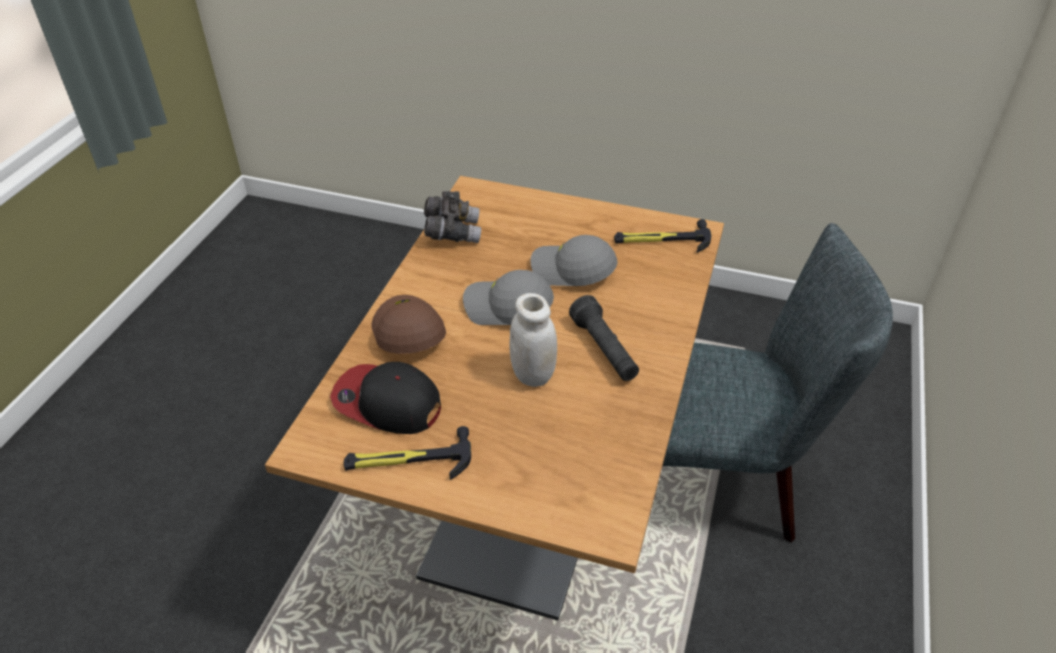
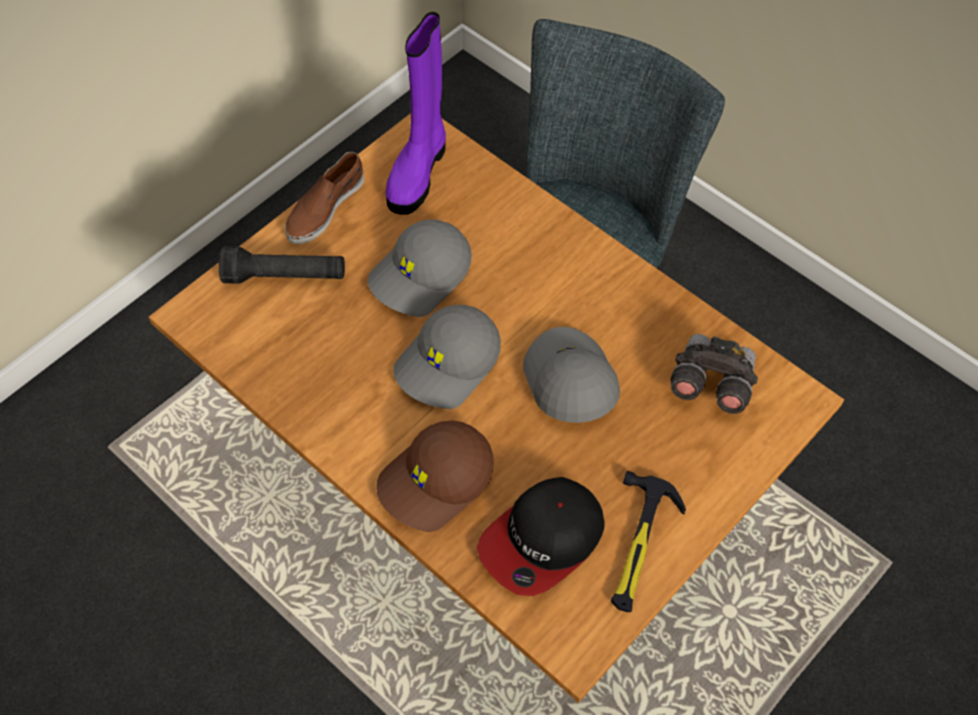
camera: 65 degrees left, 15 degrees up
brown cap [371,295,446,354] -> brown cap turned 45 degrees counterclockwise [376,421,494,532]
grey binoculars [424,191,481,243] -> grey binoculars moved to [670,334,758,414]
white jar [510,293,557,387] -> grey cap [523,327,620,423]
black flashlight [569,295,639,381] -> black flashlight moved to [219,246,345,284]
hammer [614,219,712,253] -> purple boot [386,12,446,215]
none -> brown shoe [285,152,364,244]

